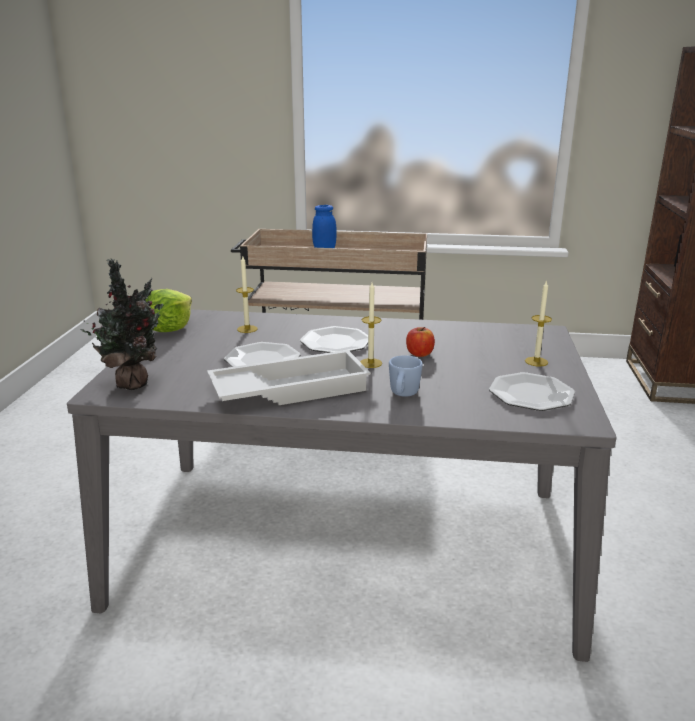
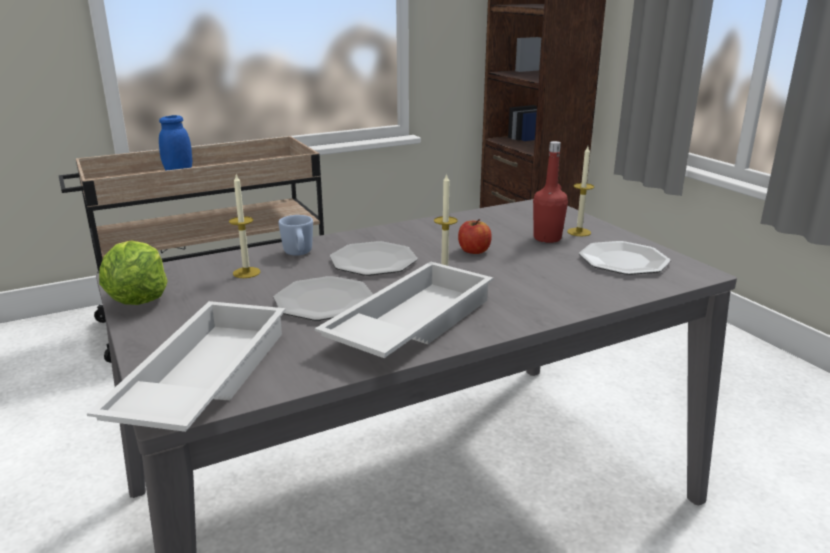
camera: 35 degrees left, 0 degrees up
potted plant [81,259,163,390] -> white tray [87,301,286,432]
blue mug [389,355,423,397] -> blue mug moved to [278,215,313,256]
none -> red bottle [533,141,568,243]

